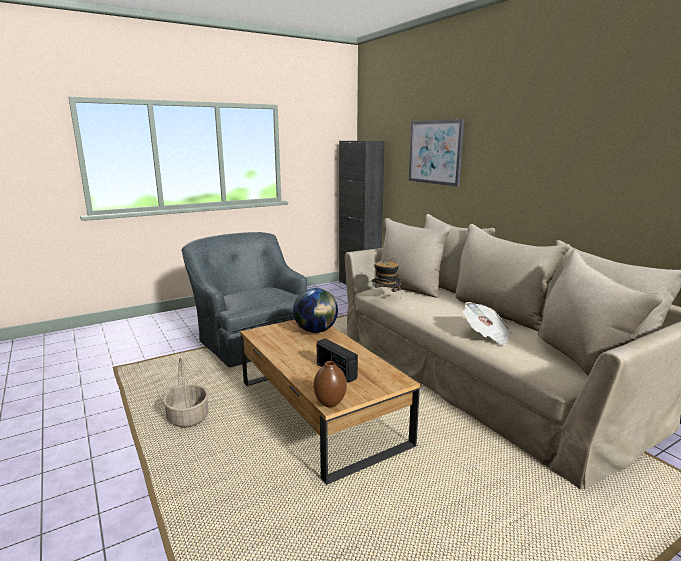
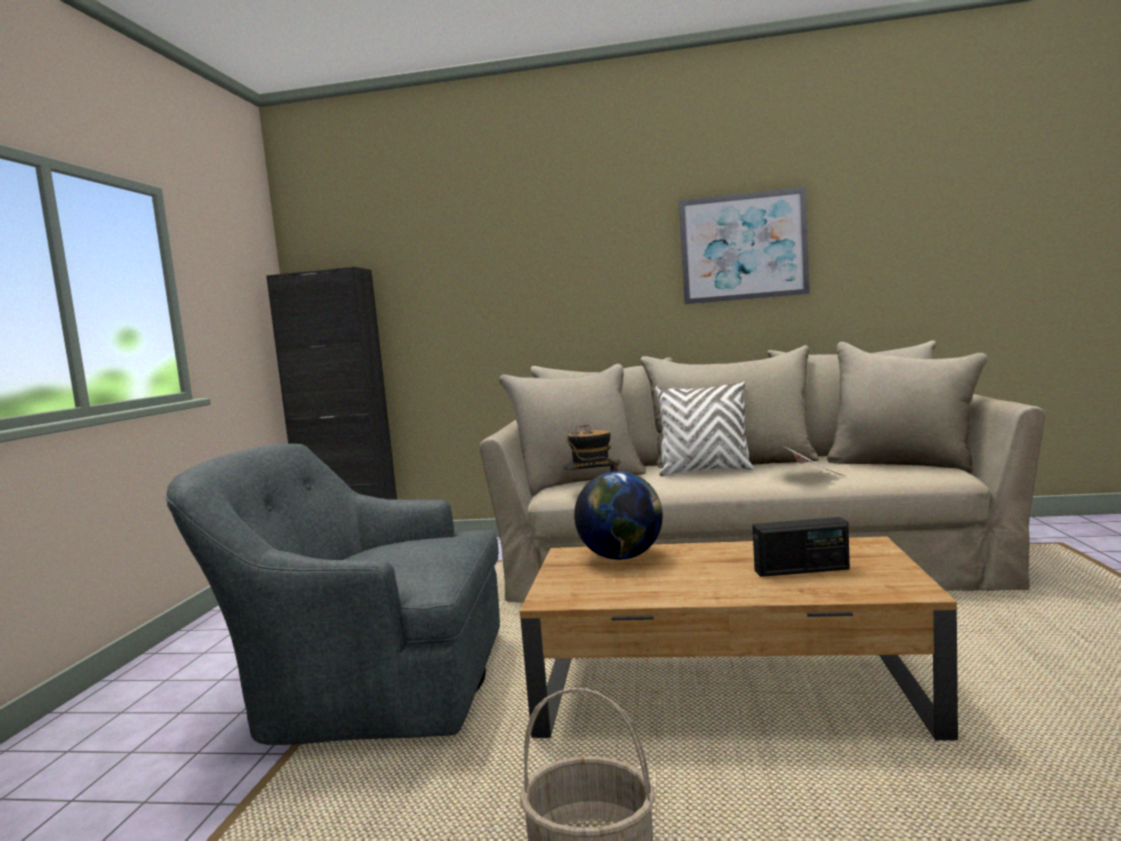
camera: 50 degrees left, 10 degrees down
brown vase [313,361,347,407] -> none
picture [409,119,464,187] -> picture moved to [679,187,810,305]
none -> white pillow [655,381,754,476]

